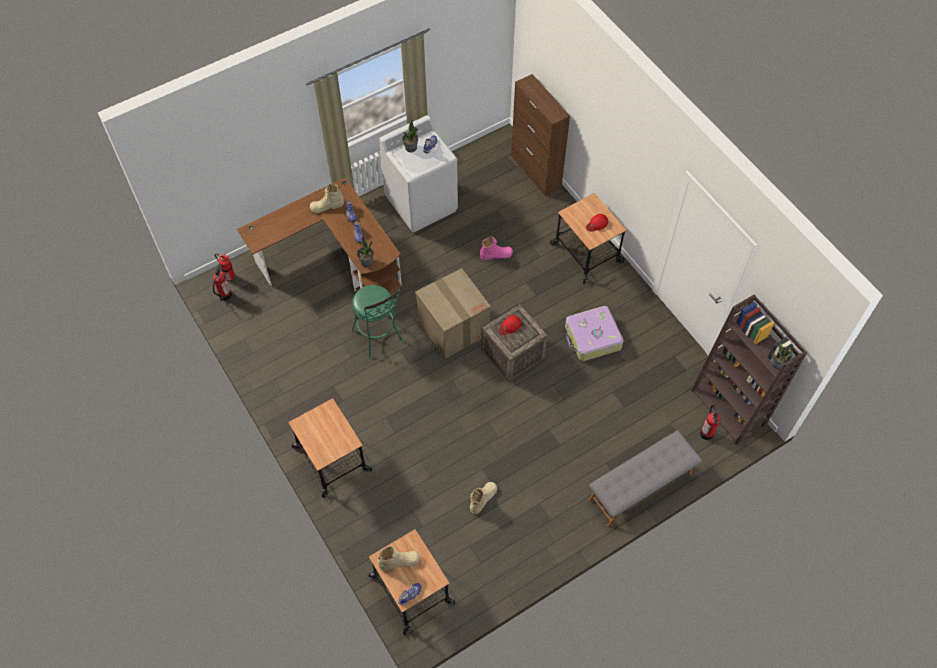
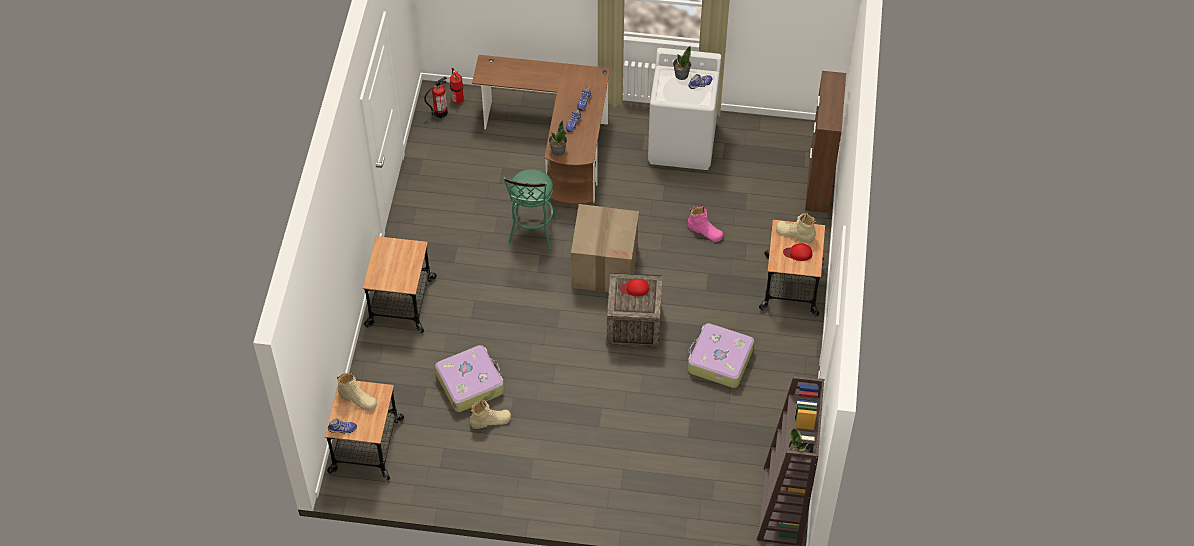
camera: 40 degrees right, 5 degrees down
beige boot [310,184,344,213] -> beige boot moved to [776,213,816,243]
grey bench [589,430,702,527] -> none
fire extinguisher [700,405,721,440] -> none
none -> suitcase [435,345,504,412]

